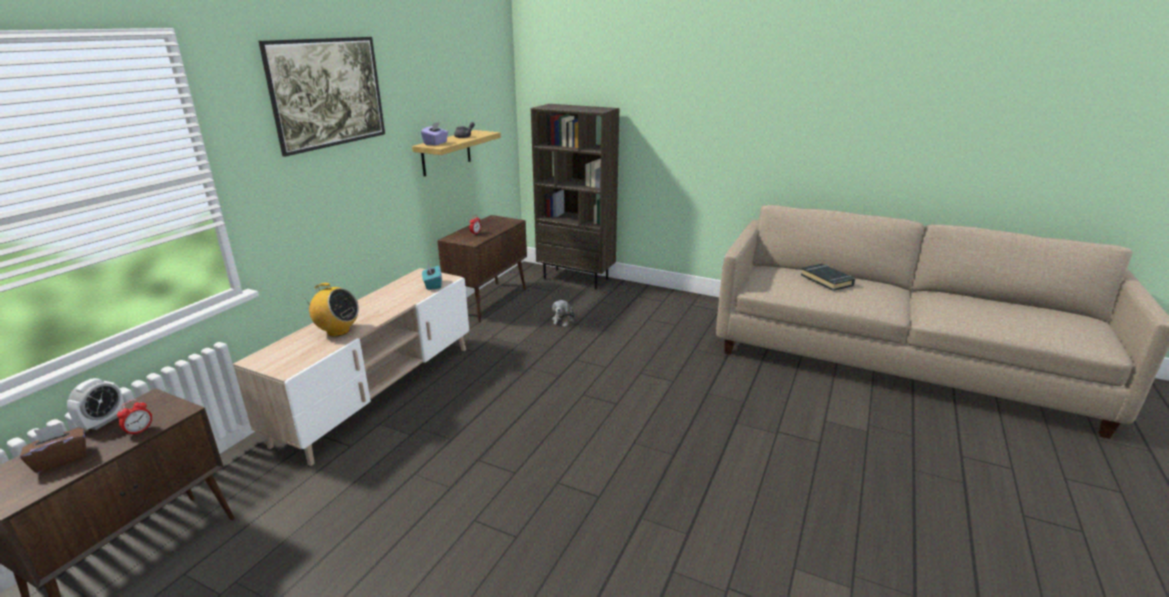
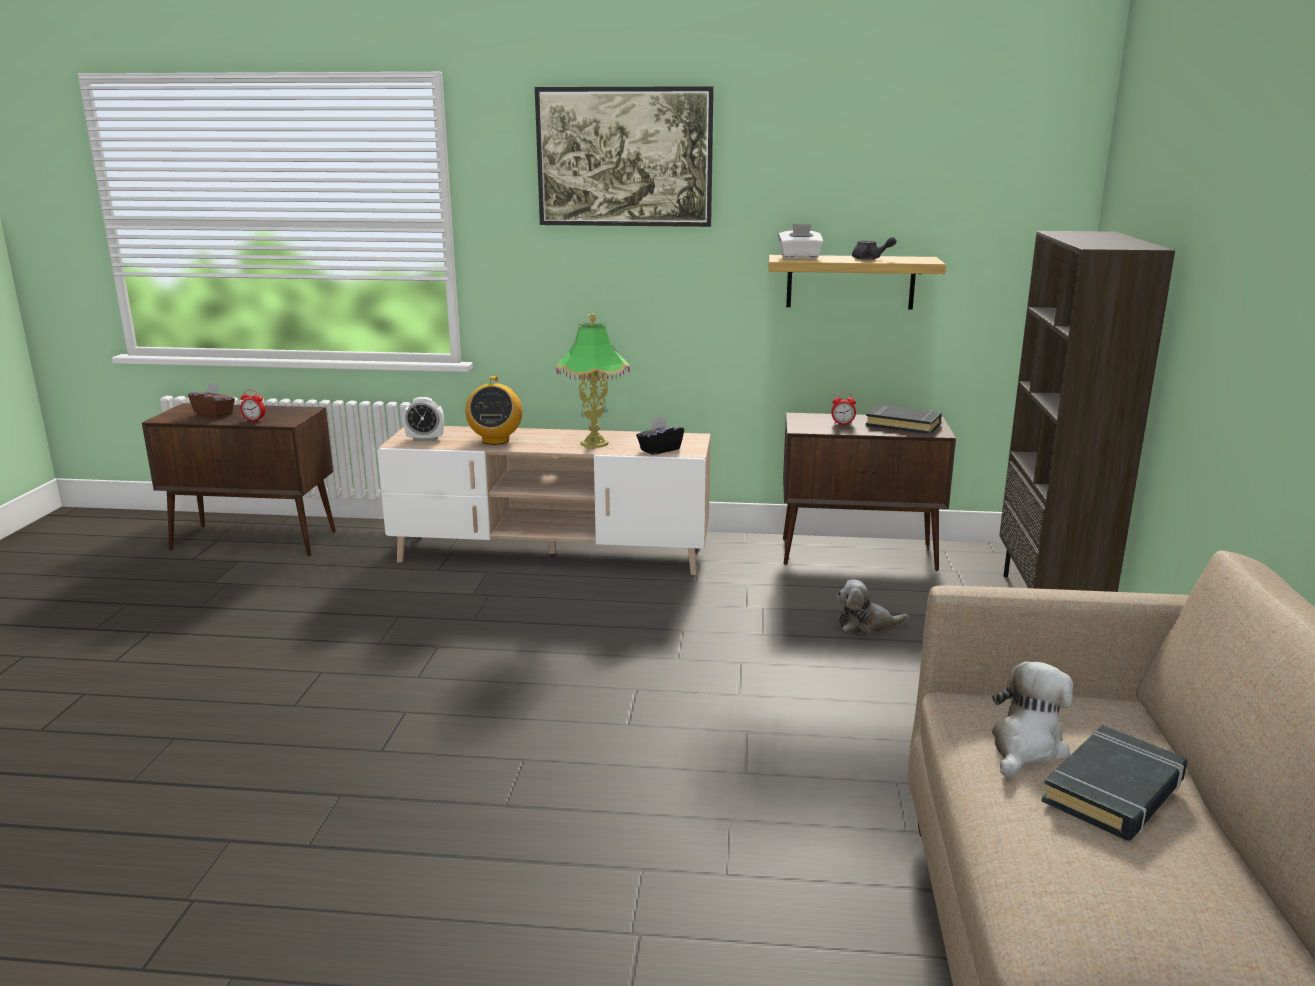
camera: 70 degrees right, 5 degrees down
alarm clock [67,378,125,430] -> alarm clock moved to [403,397,444,441]
purple tissue box [421,122,448,145] -> white tissue box [778,224,824,259]
turquoise tissue box [422,264,442,290] -> black tissue box [636,416,684,455]
none -> table lamp [556,314,630,448]
none -> black book [866,405,942,434]
none -> plush toy [992,661,1073,778]

